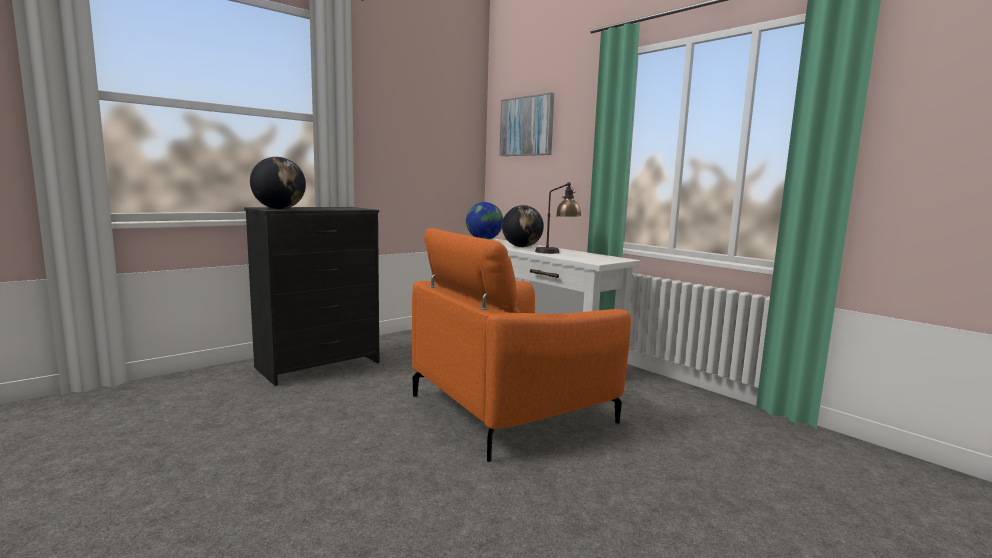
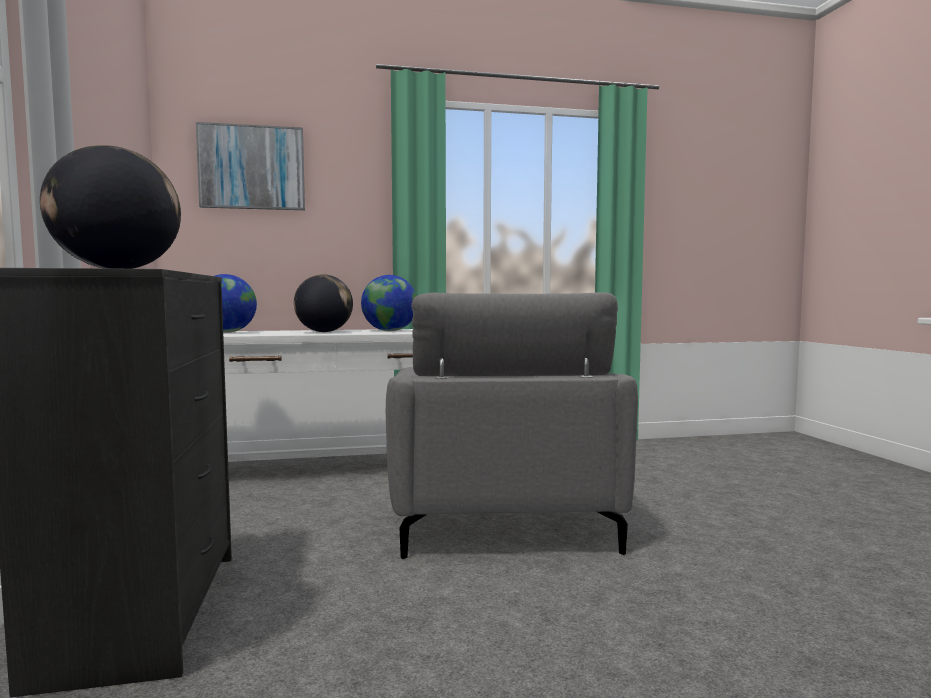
camera: 60 degrees left, 5 degrees down
orange armchair [412,228,631,462] -> grey armchair [386,292,638,559]
table lamp [535,182,581,254] -> globe [361,275,417,331]

